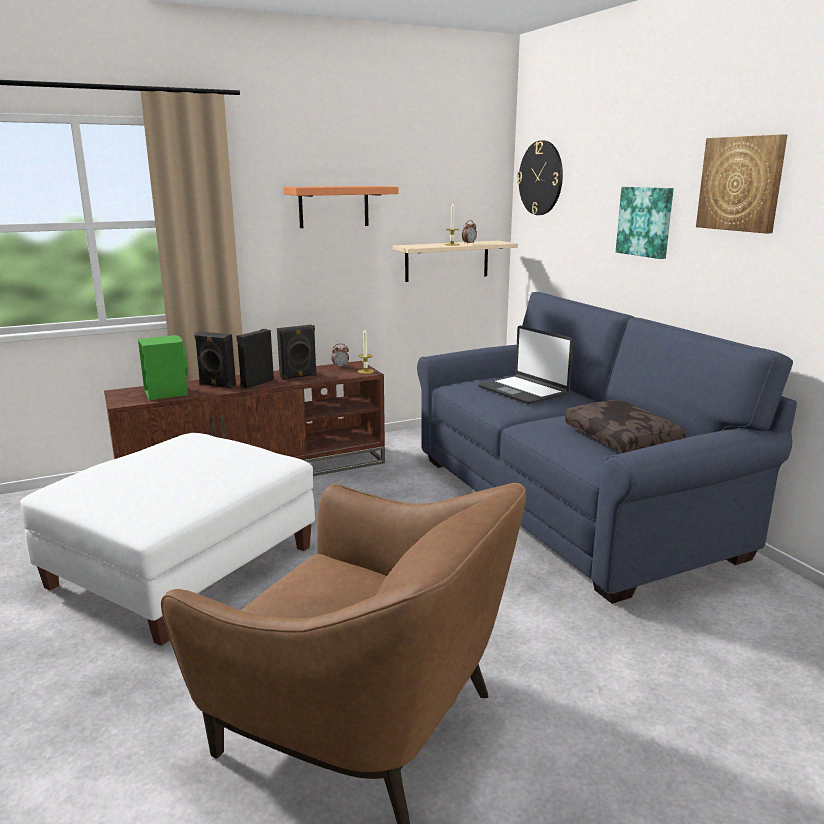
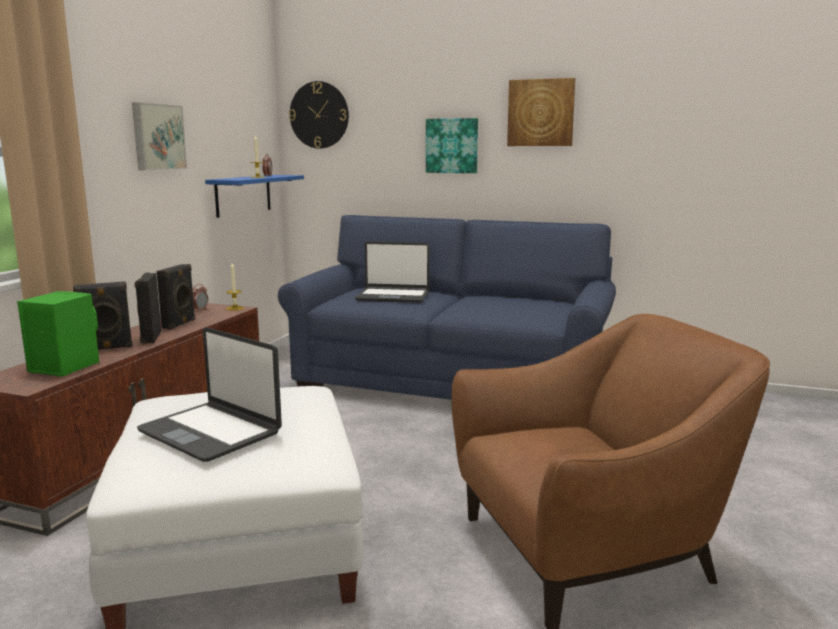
camera: 45 degrees left, 5 degrees down
orange shelf [283,186,399,228] -> picture [132,102,187,171]
beige shelf [393,240,518,282] -> blue shelf [205,175,304,218]
brown pillow [565,400,686,453] -> none
none -> laptop [137,327,282,462]

